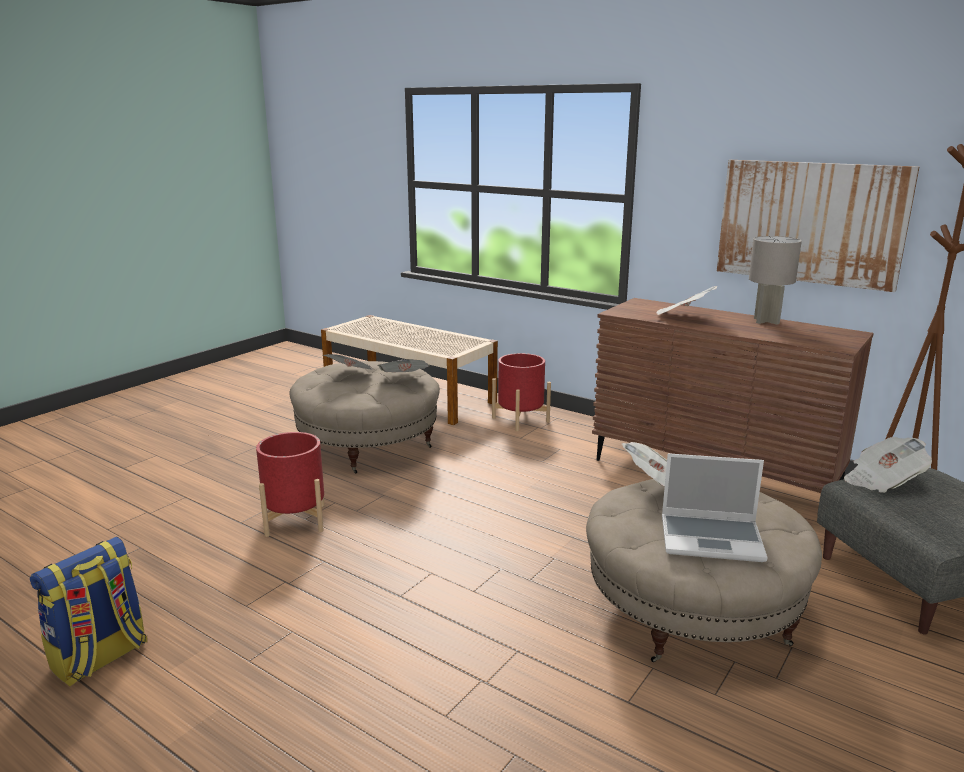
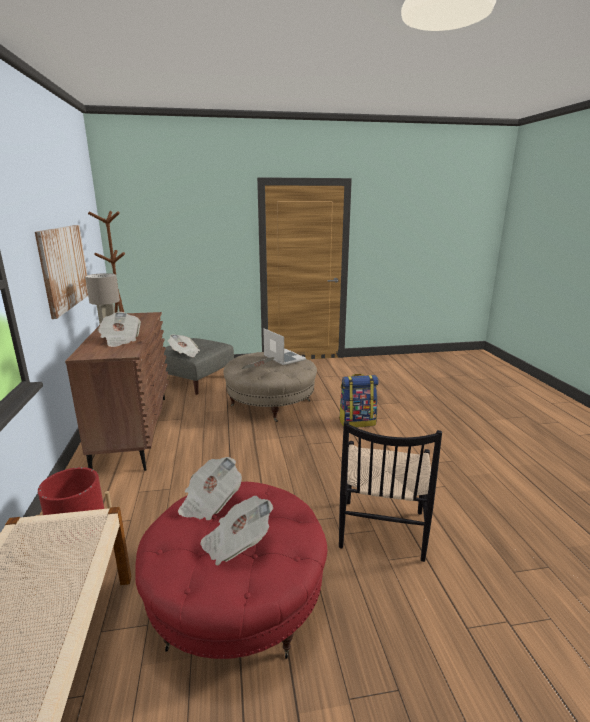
camera: 135 degrees left, 0 degrees up
backpack [30,537,148,687] -> backpack moved to [339,374,379,428]
red planter [256,432,324,537] -> black chair [339,421,442,562]
beige ottoman [290,361,440,474] -> red ottoman [135,482,327,659]

